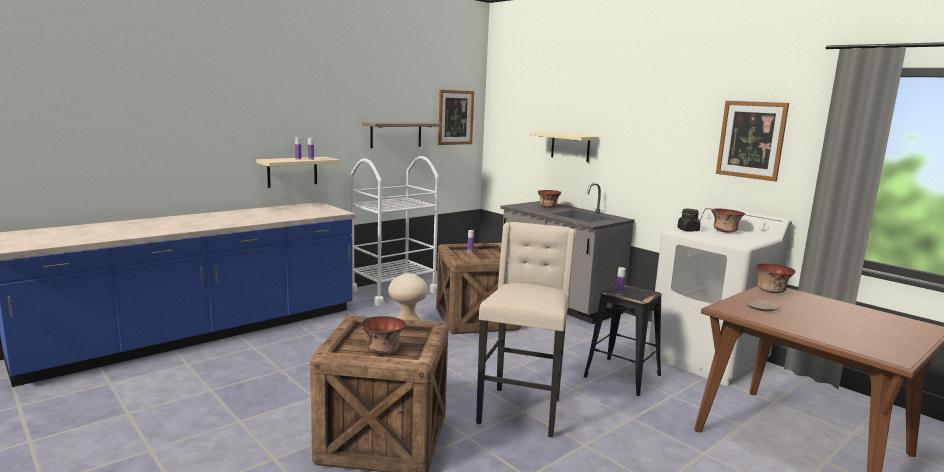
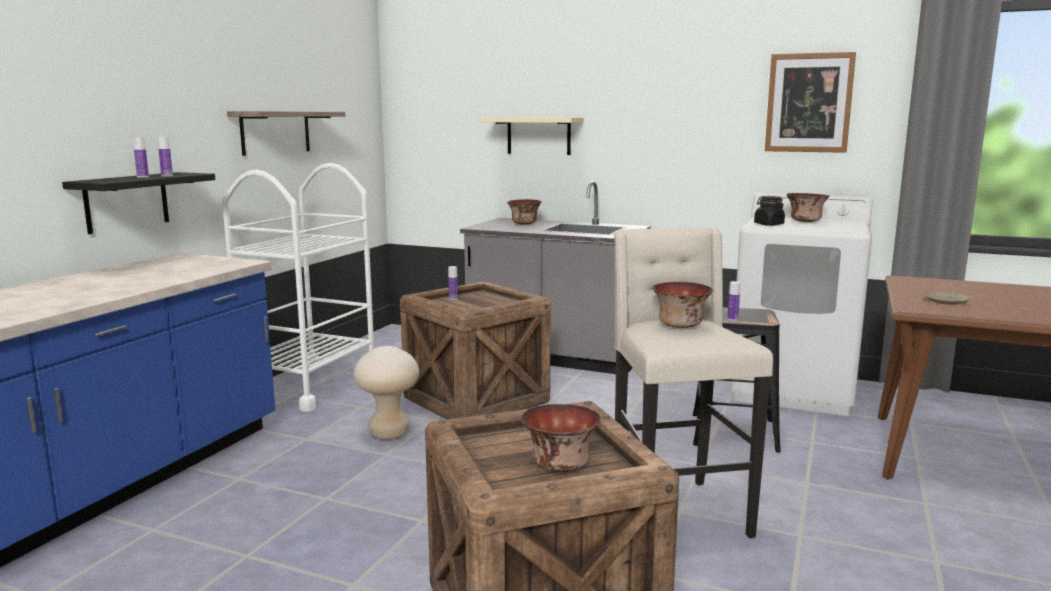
camera: 25 degrees left, 0 degrees up
beige shelf [256,157,340,188] -> black shelf [62,172,215,234]
picture [438,90,474,145] -> none
bowl [755,263,796,293] -> bowl moved to [652,282,713,328]

